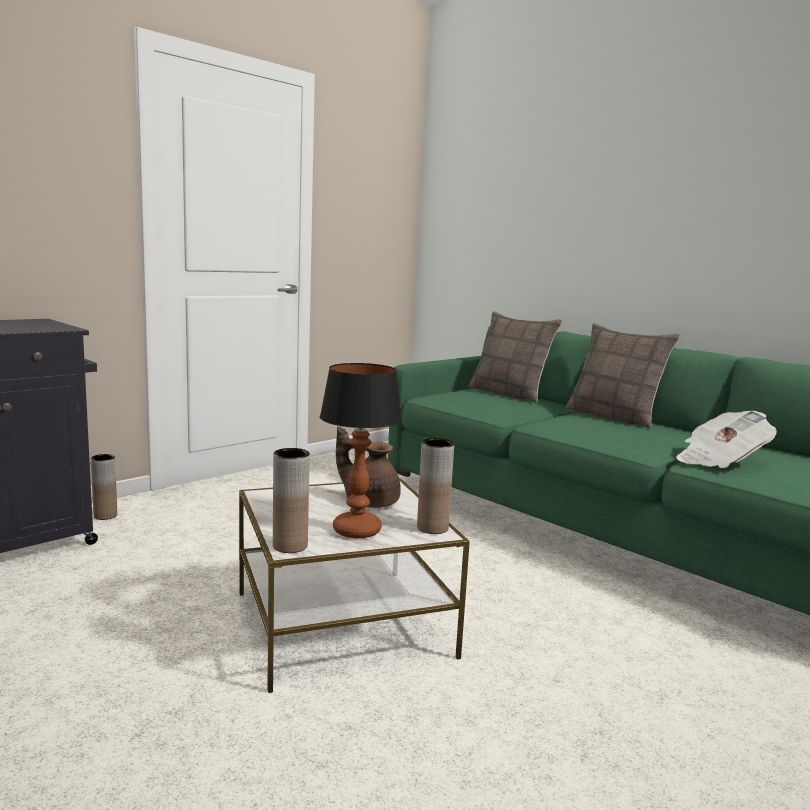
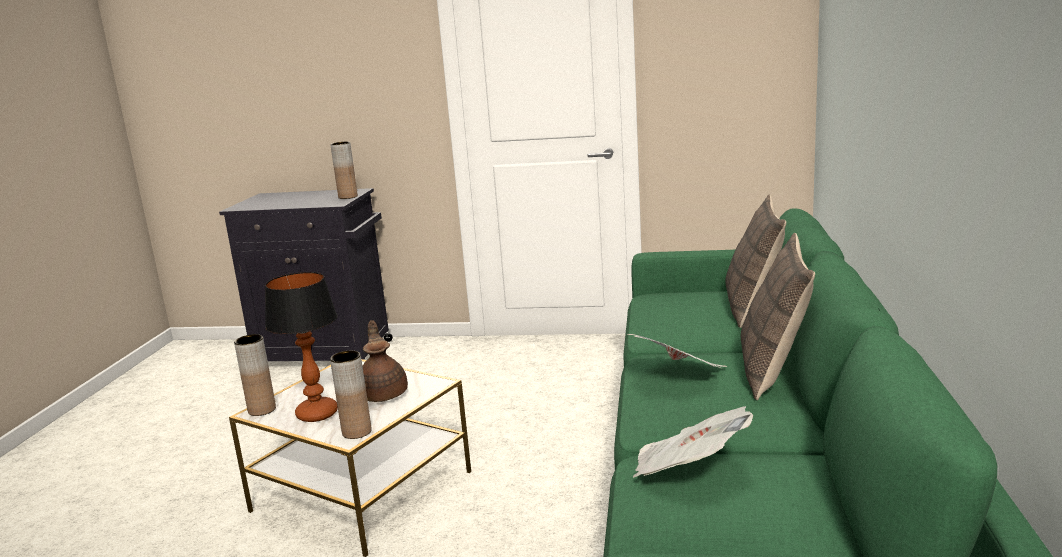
camera: 55 degrees right, 5 degrees up
brown vase [91,454,117,520] -> brown vase moved to [330,141,358,199]
none -> newspaper [627,334,727,368]

